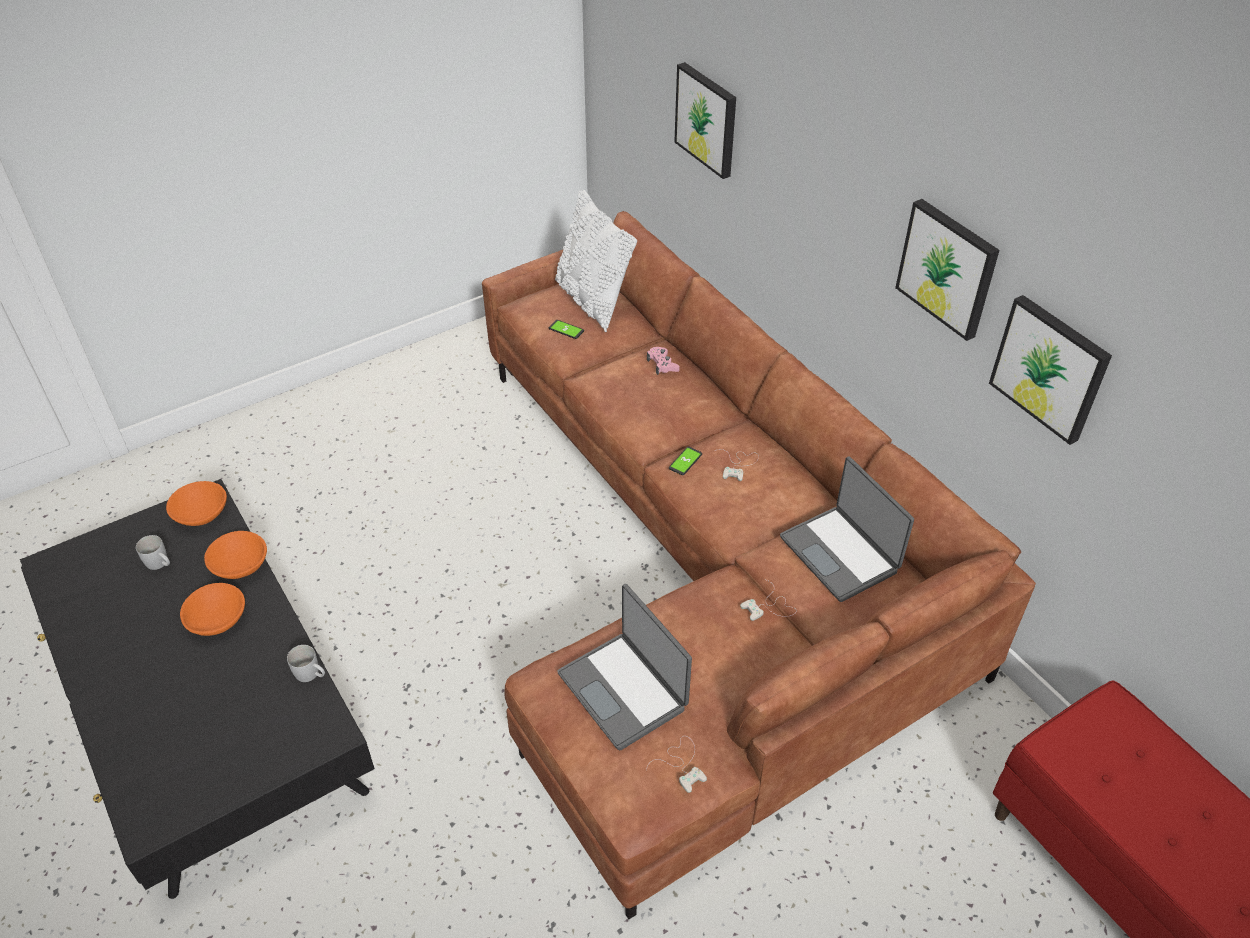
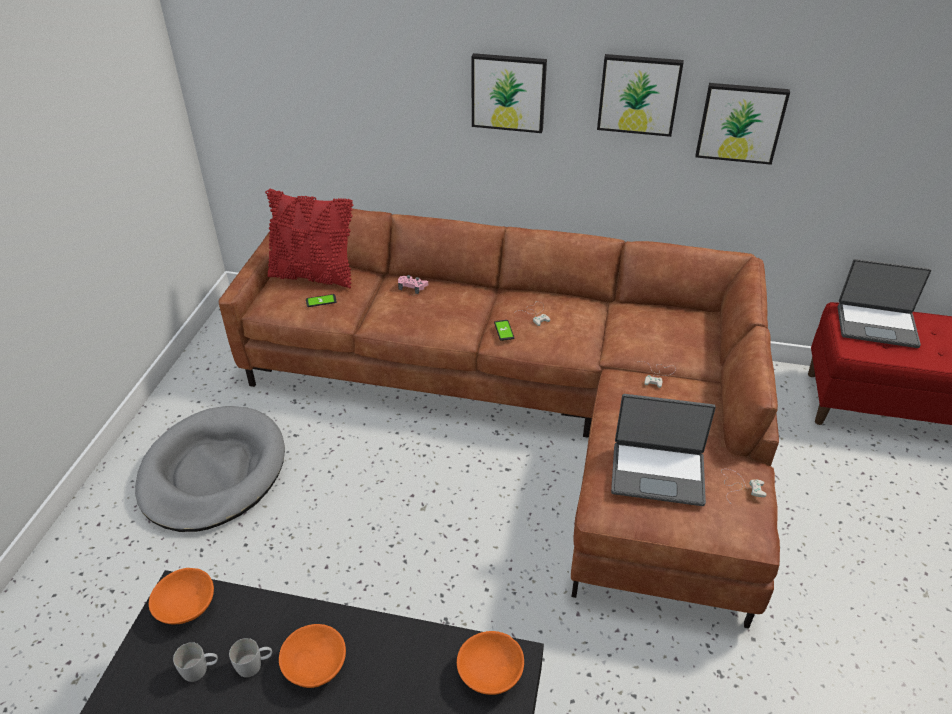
camera: 45 degrees left, 5 degrees down
orange bowl [204,531,267,579] -> orange bowl moved to [457,631,524,695]
white mug [287,645,325,682] -> white mug moved to [229,638,272,677]
white pillow [555,190,637,332] -> red pillow [265,189,353,288]
picture [674,62,736,179] -> picture moved to [471,53,547,133]
laptop [780,456,914,602] -> laptop moved to [838,259,931,348]
none -> grey dog bed [135,406,285,532]

